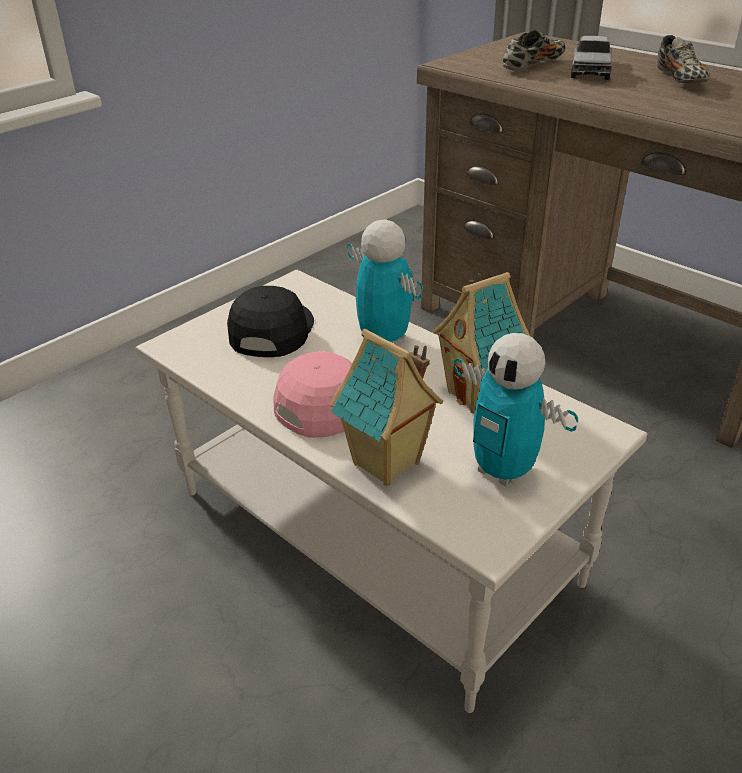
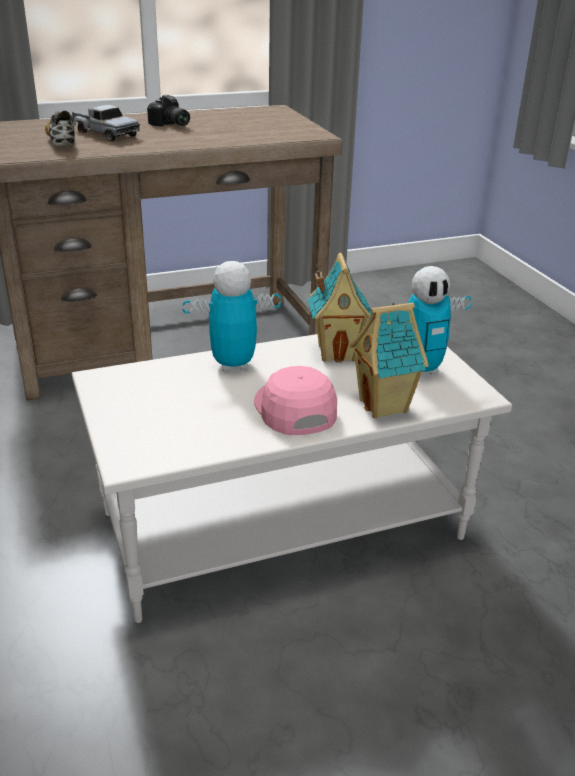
camera: 65 degrees left, 5 degrees down
black cap [227,286,314,357] -> none
shoe [657,35,710,84] -> camera [147,95,190,127]

